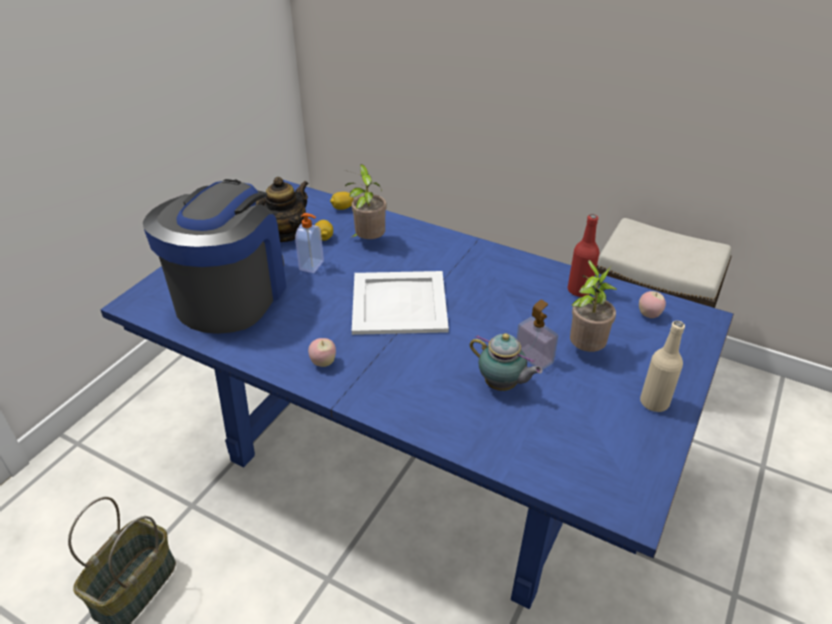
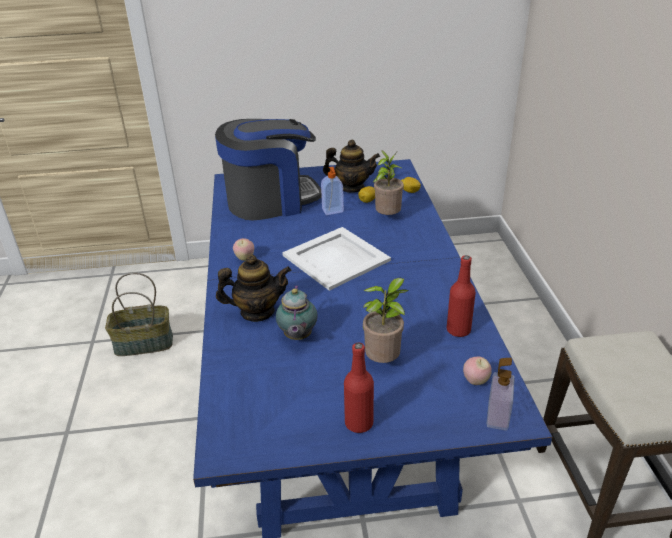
camera: 55 degrees right, 5 degrees down
soap dispenser [517,300,558,370] -> soap dispenser moved to [487,358,515,431]
beige bottle [640,321,685,412] -> red bottle [344,343,374,433]
none -> teapot [216,255,291,322]

